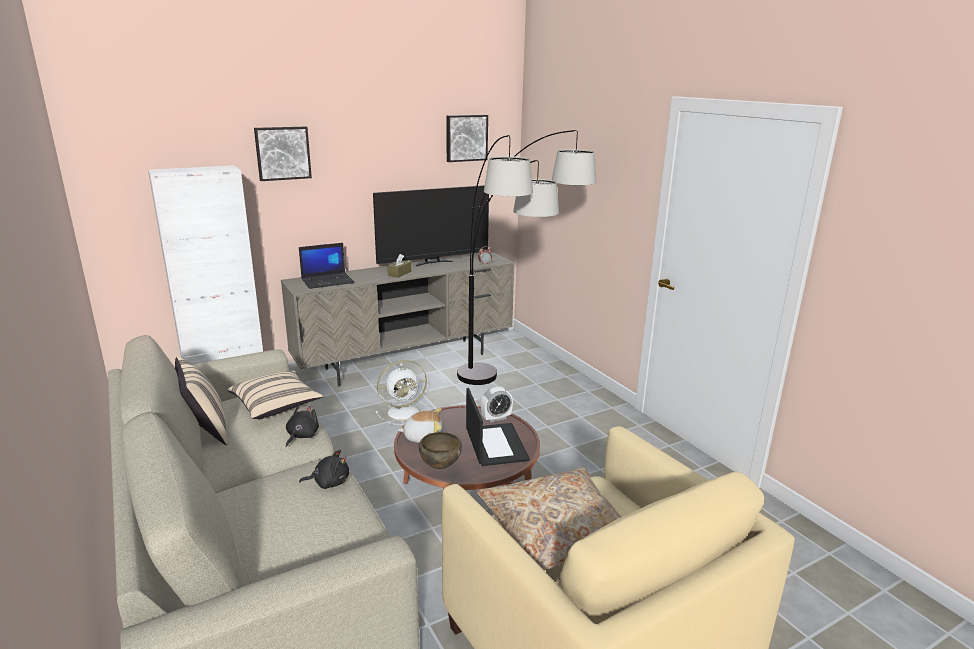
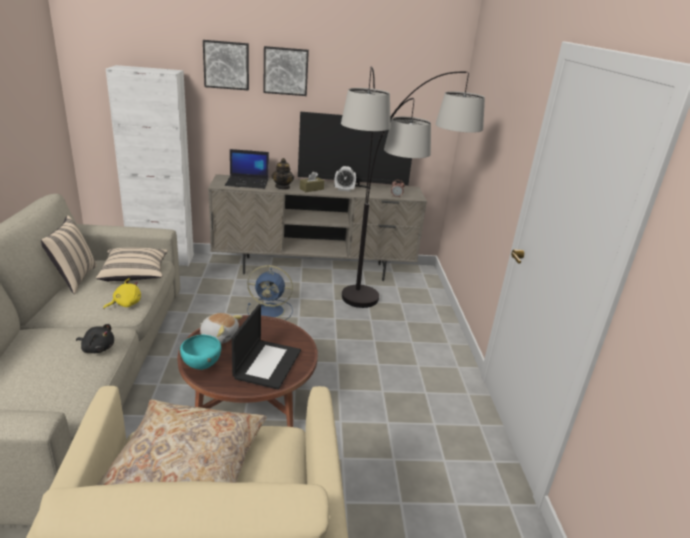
camera: 25 degrees right, 5 degrees up
black plush toy [286,406,319,447] -> yellow plush toy [103,278,141,309]
white fan [376,360,429,425] -> blue fan [247,265,293,320]
brown bowl [419,432,462,469] -> turquoise bowl [180,335,221,370]
picture [446,115,488,162] -> picture moved to [263,46,309,96]
alarm clock [481,386,513,422] -> alarm clock moved to [335,166,356,191]
none -> teapot [272,158,294,190]

